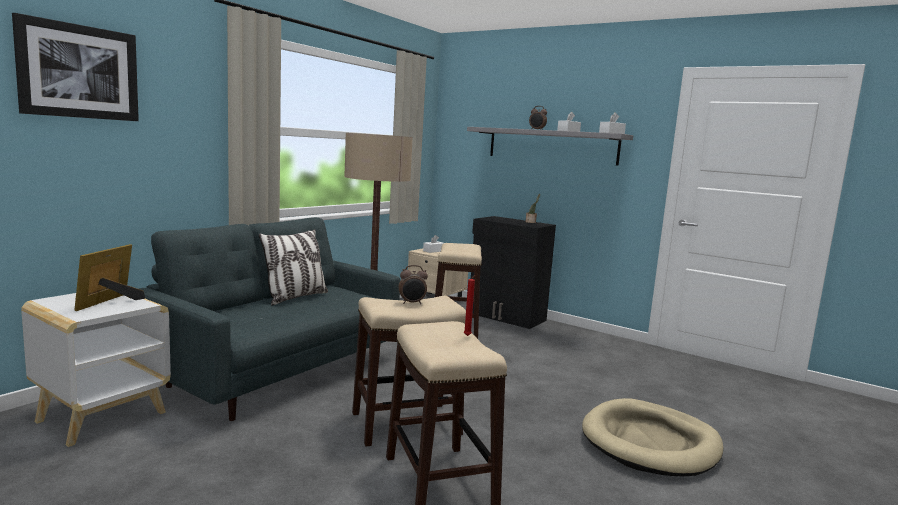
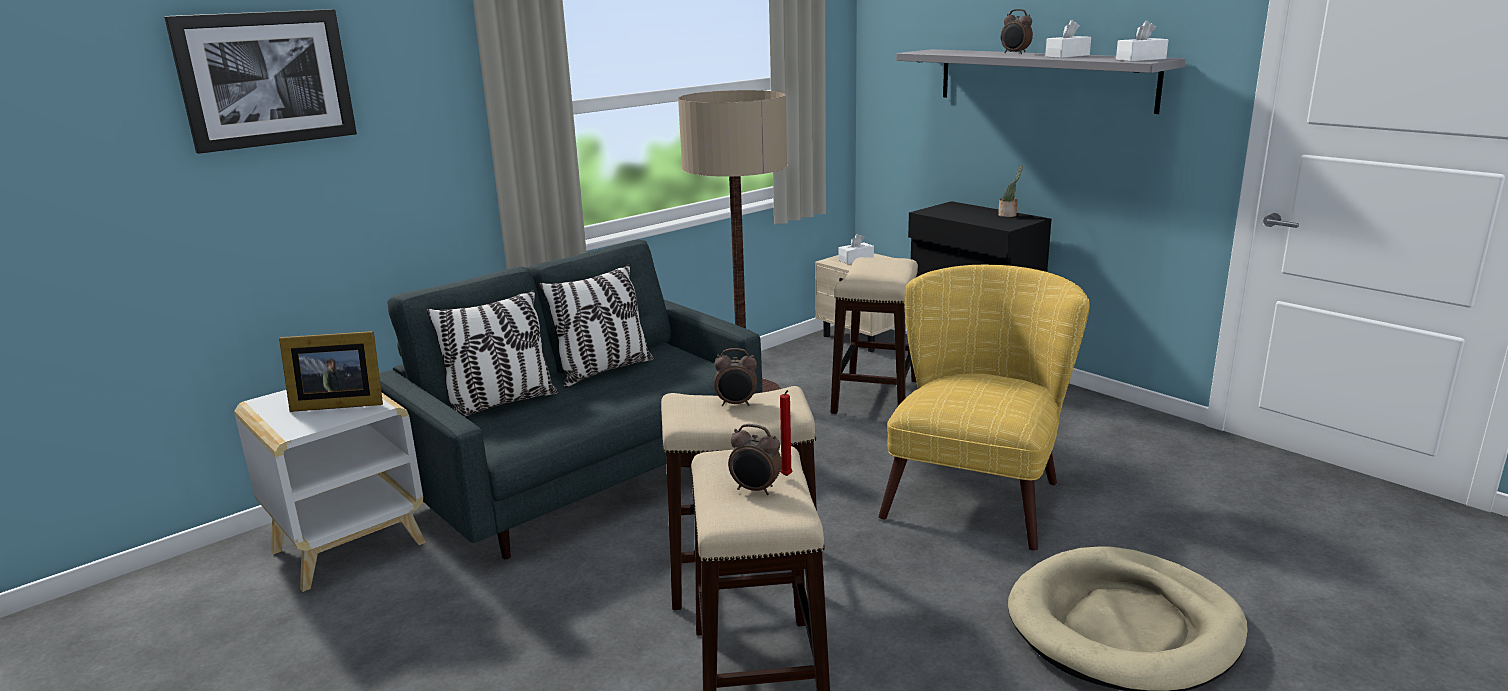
camera: 15 degrees right, 10 degrees up
picture frame [74,244,145,311] -> picture frame turned 120 degrees counterclockwise [279,331,383,412]
none -> pillow [426,290,558,417]
none -> alarm clock [728,424,782,495]
none -> yellow armchair [879,265,1090,551]

